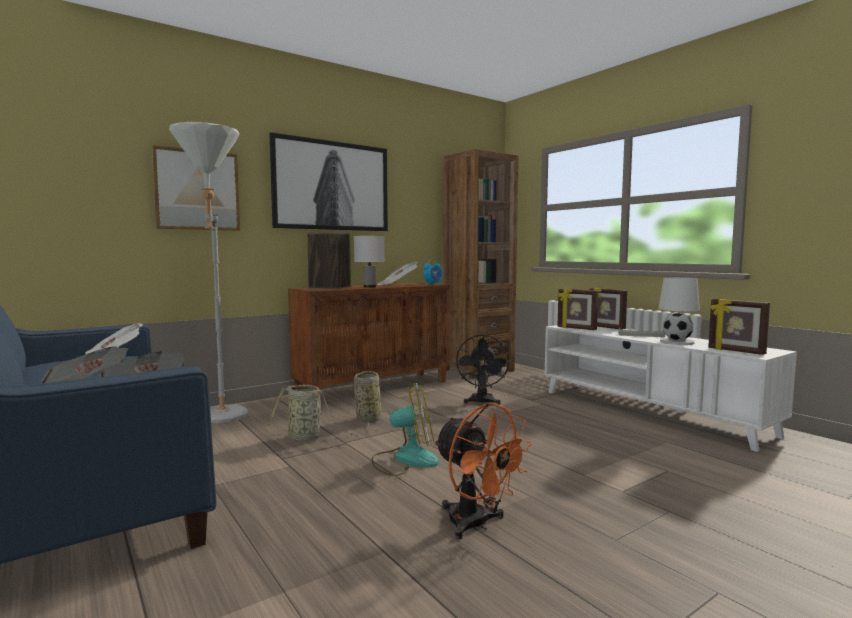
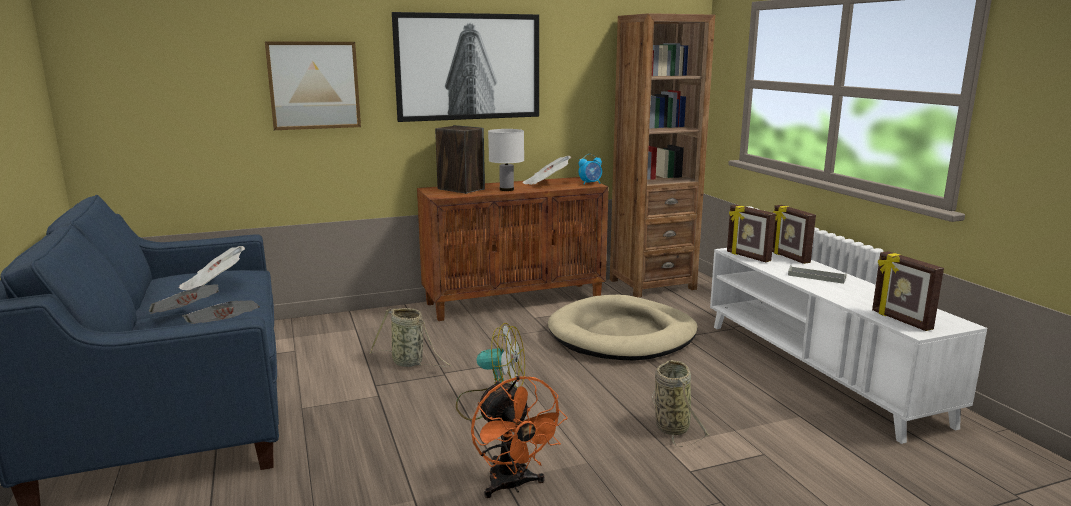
camera: 15 degrees right, 10 degrees up
grey floor lamp [169,122,248,423] -> none
basket [354,371,391,427] -> basket moved to [652,360,710,447]
black fan [456,334,509,405] -> beige dog bed [548,295,698,361]
white table lamp [658,277,700,345] -> none

